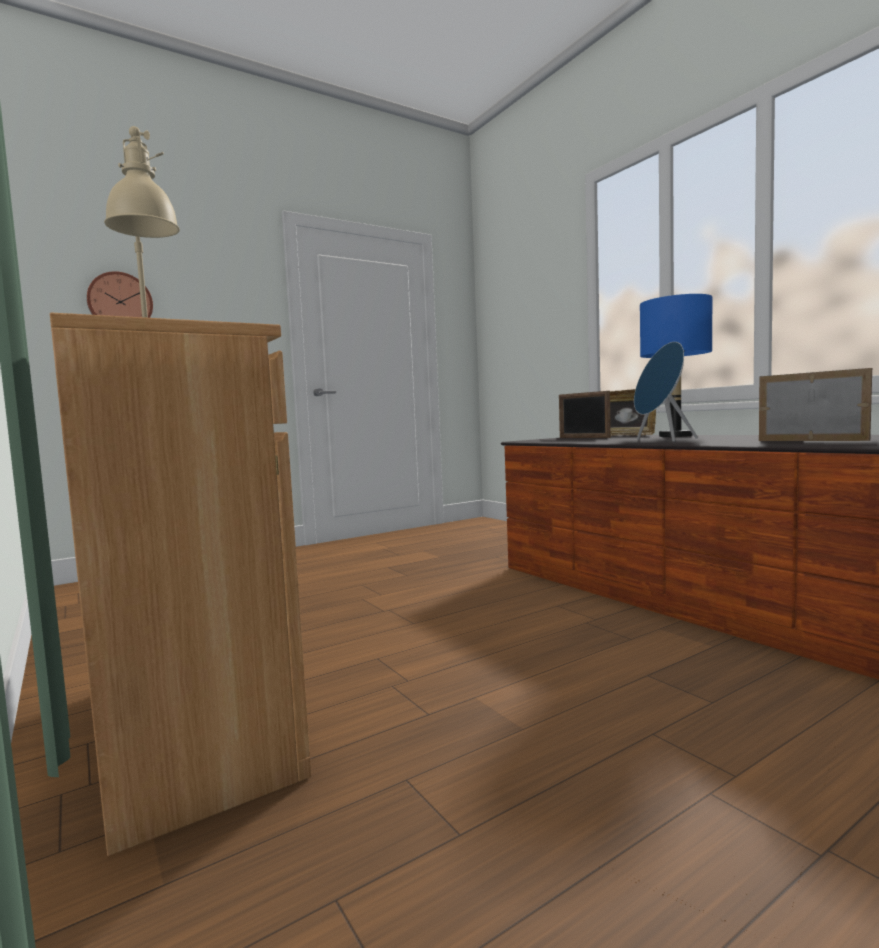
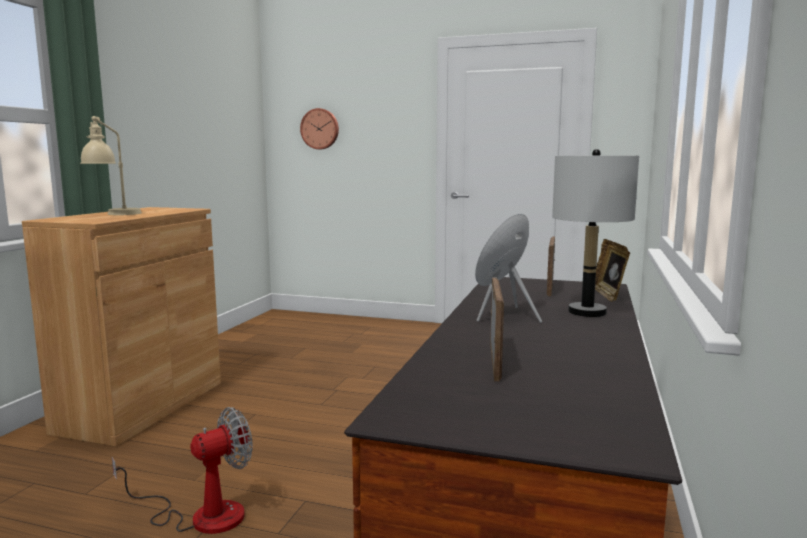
camera: 50 degrees right, 5 degrees up
blue table lamp [640,294,712,437] -> grey table lamp [552,149,639,317]
none -> fan [112,407,253,534]

